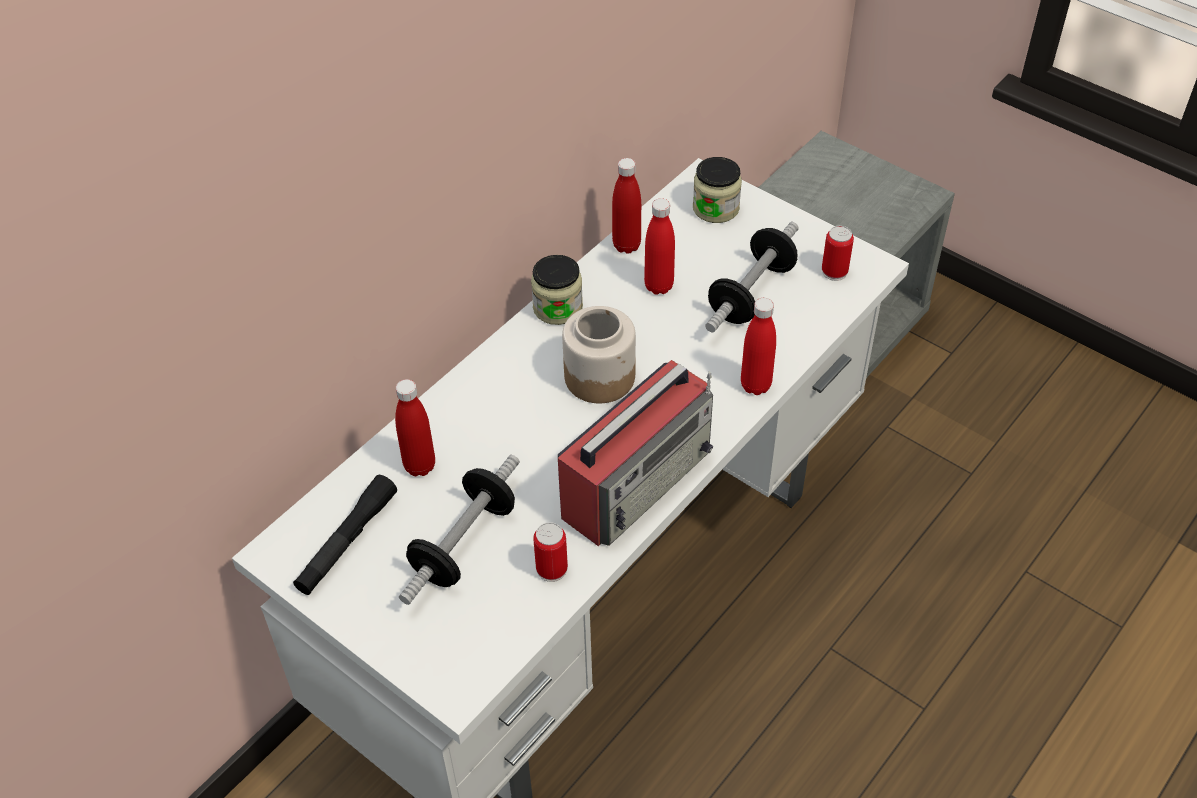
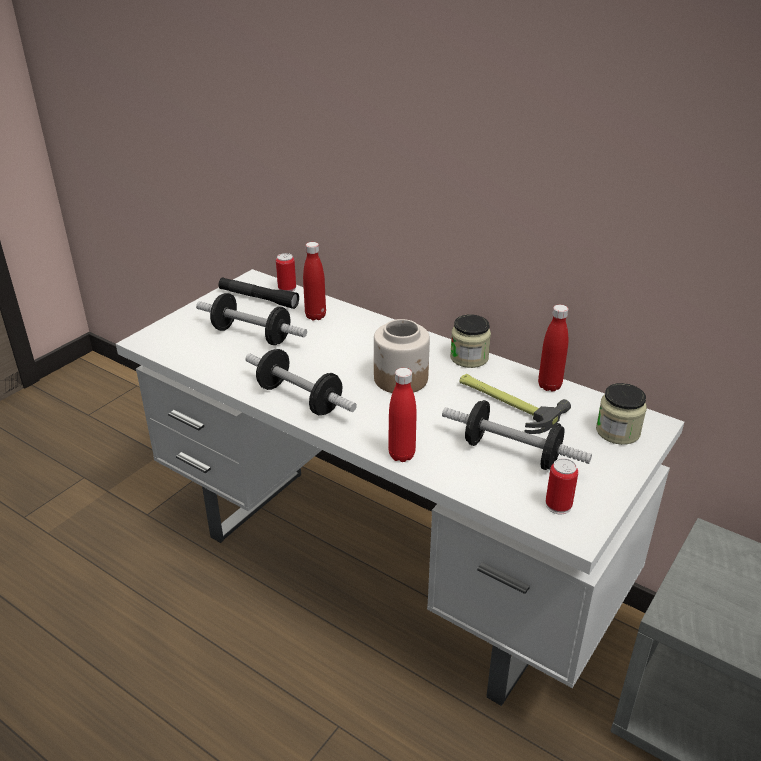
camera: 85 degrees right, 15 degrees down
can [533,522,568,582] -> can moved to [276,253,296,292]
radio [558,360,713,546] -> dumbbell [246,349,357,415]
red bottle [644,198,675,295] -> hammer [459,374,571,434]

